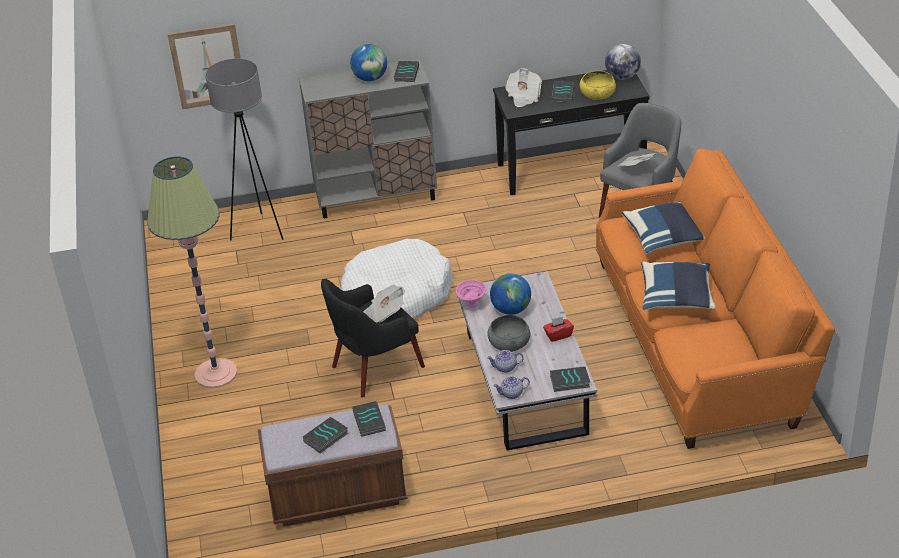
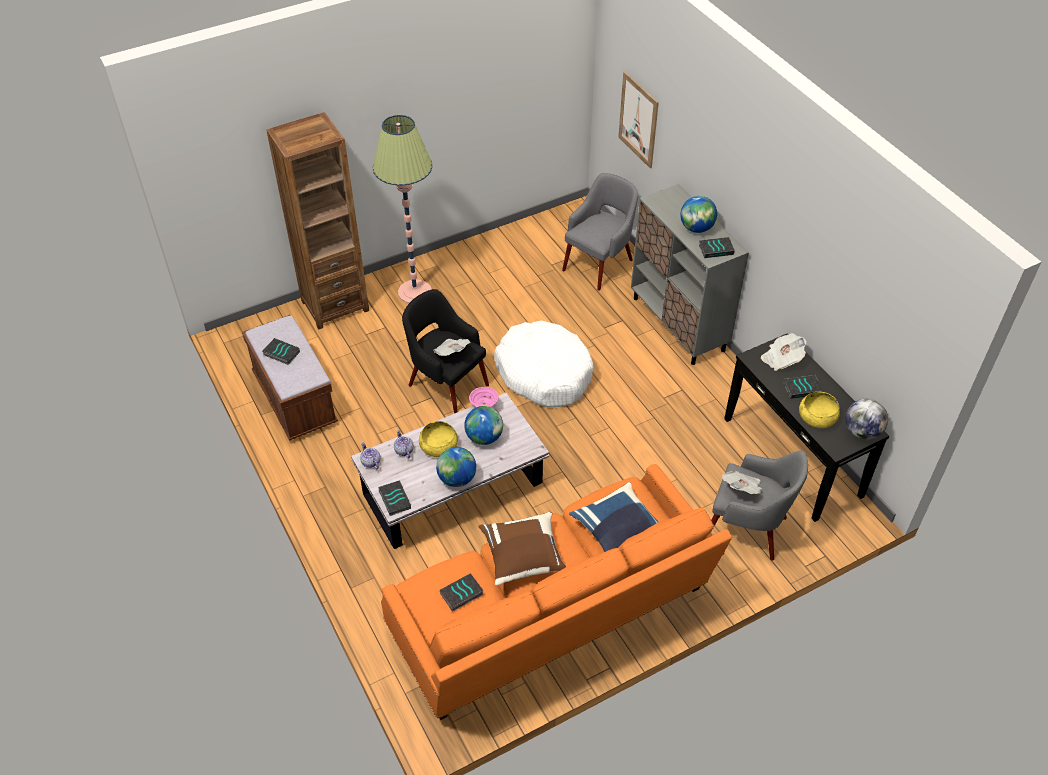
camera: 70 degrees right, 10 degrees up
grey floor lamp [205,59,283,240] -> grey armchair [562,173,638,291]
book [352,401,386,437] -> book moved to [440,573,484,612]
grey bowl [487,315,530,352] -> yellow bowl [419,421,458,457]
red tissue box [543,316,574,342] -> globe [436,447,476,487]
blue pillow [641,261,715,310] -> brown pillow [478,512,566,586]
none -> brown bookcase [266,112,369,330]

